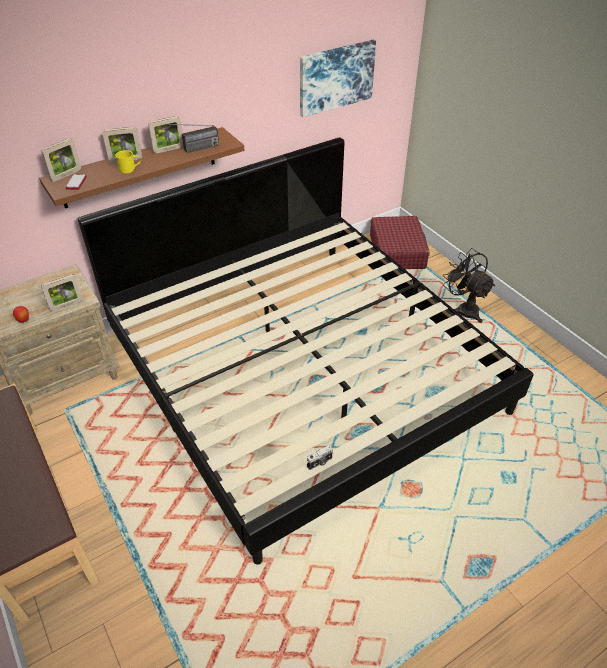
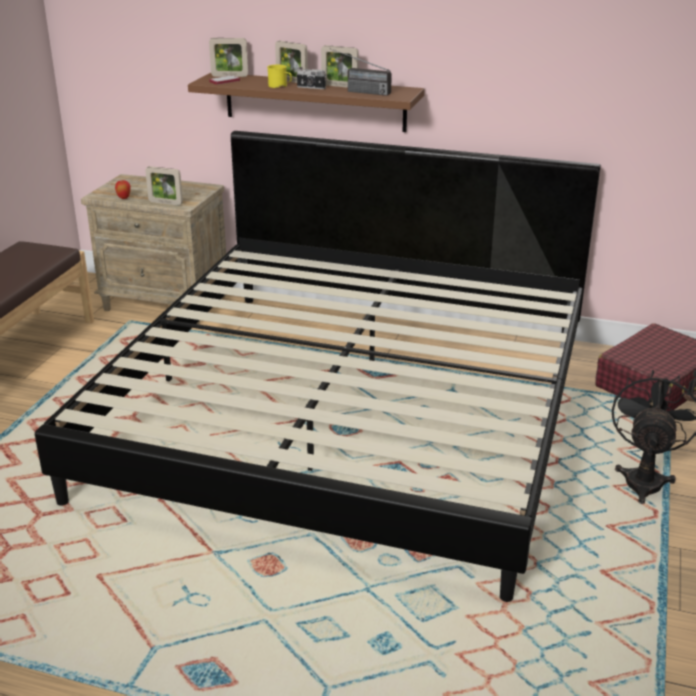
camera: 50 degrees right, 15 degrees down
picture [300,40,376,117] -> none
camera [307,445,333,470] -> camera moved to [296,67,326,89]

